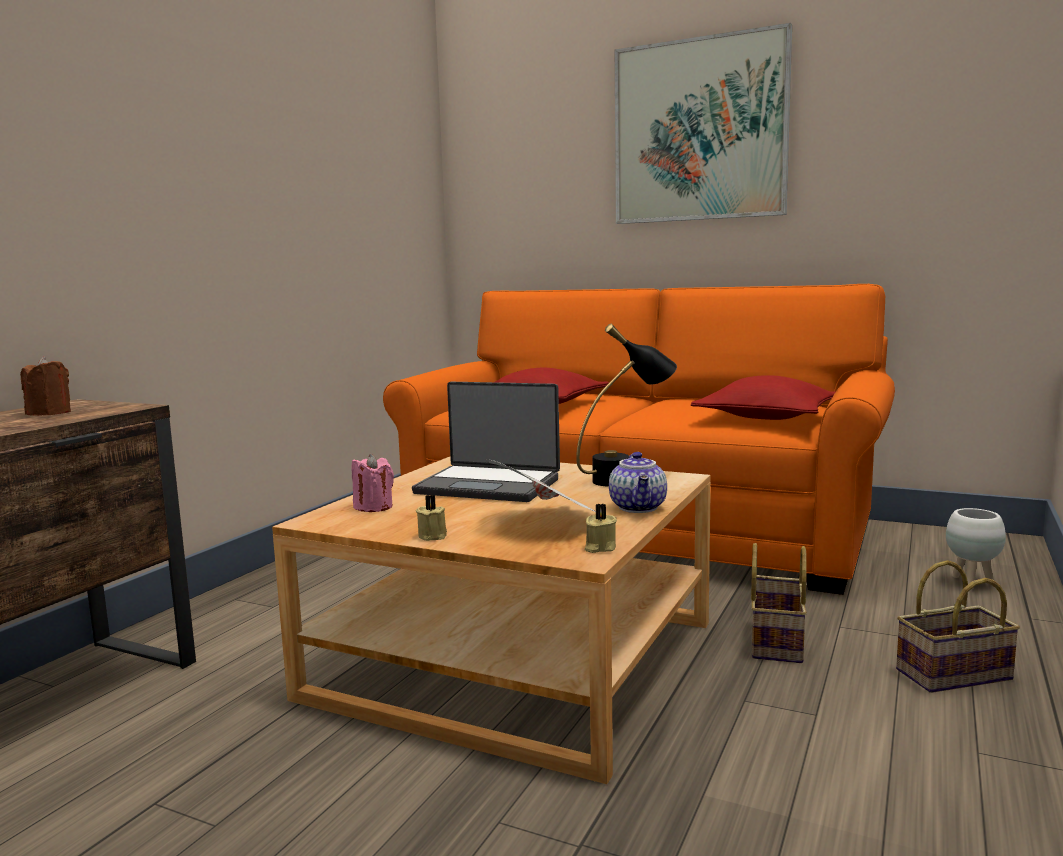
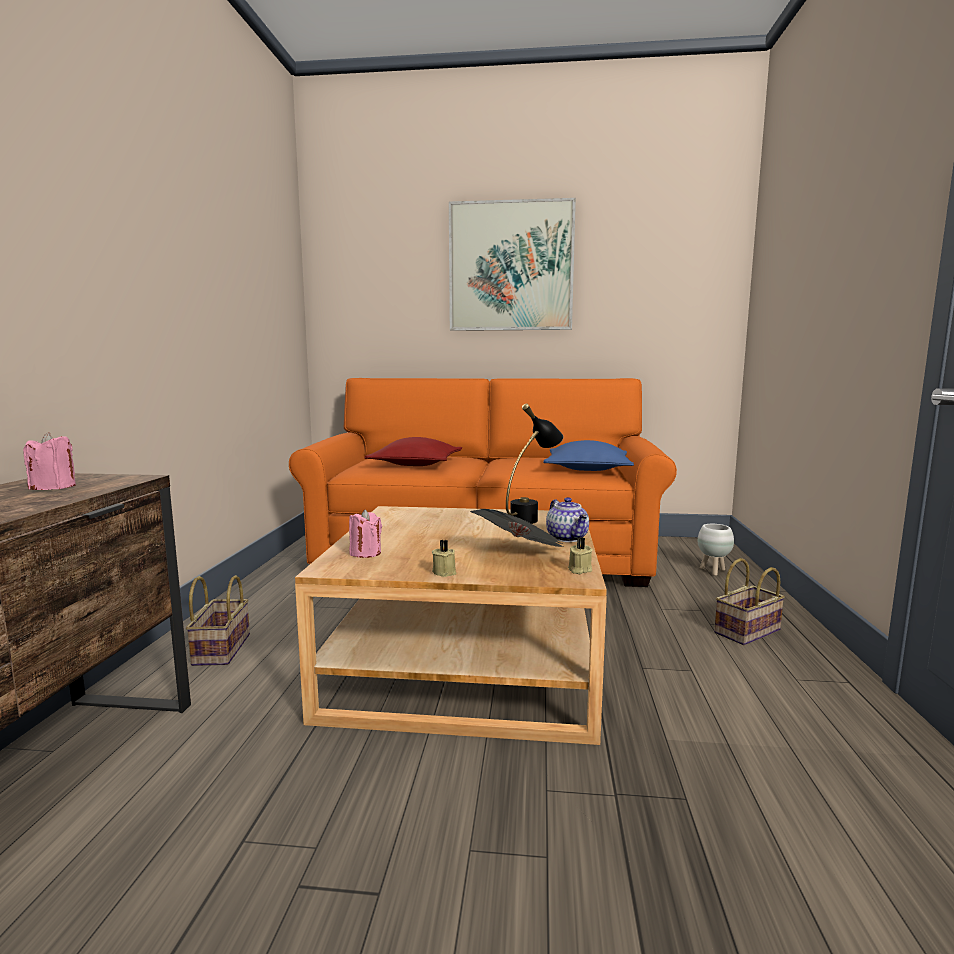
camera: 20 degrees left, 0 degrees up
brown candle [20,357,71,416] -> pink candle [23,432,76,490]
laptop [412,382,560,502] -> none
red pillow [691,375,836,420] -> blue pillow [543,440,634,471]
basket [751,543,807,663] -> basket moved to [186,575,250,666]

